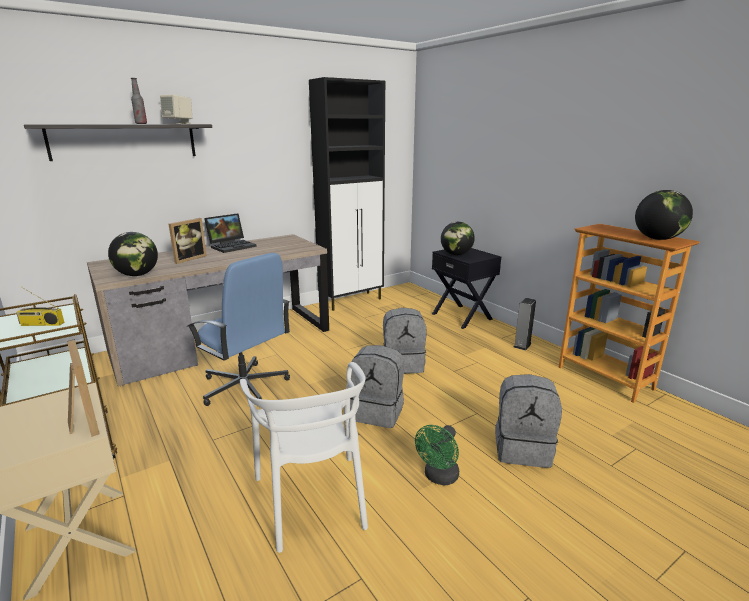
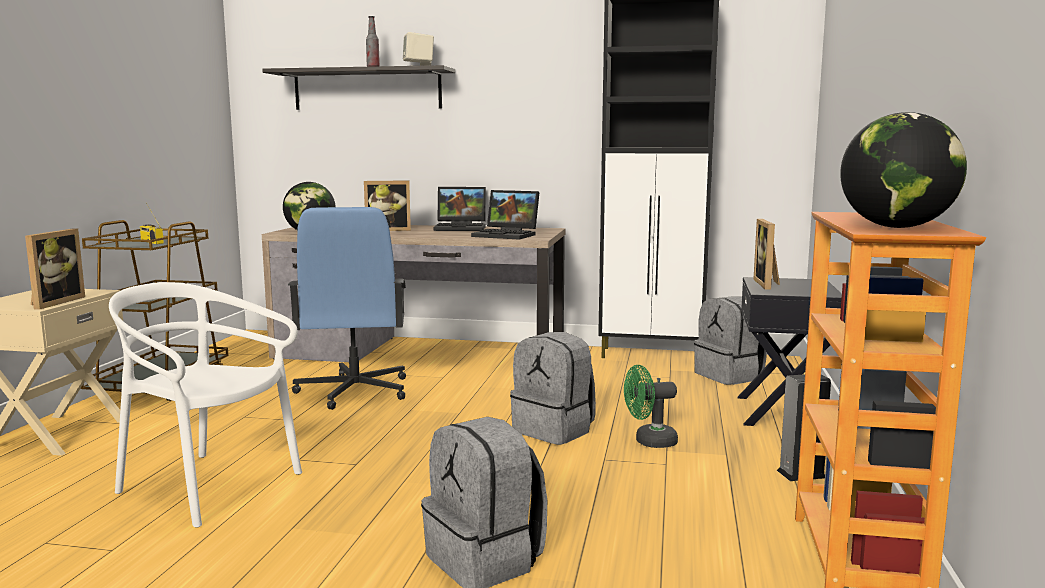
camera: 45 degrees right, 10 degrees down
white chair [240,362,368,553] -> white chair turned 90 degrees clockwise [109,282,302,528]
grey backpack [350,345,404,428] -> grey backpack moved to [694,297,767,385]
green fan [415,425,459,485] -> green fan moved to [624,365,678,448]
globe [441,222,475,255] -> picture frame [753,219,780,290]
none -> laptop [471,190,540,240]

